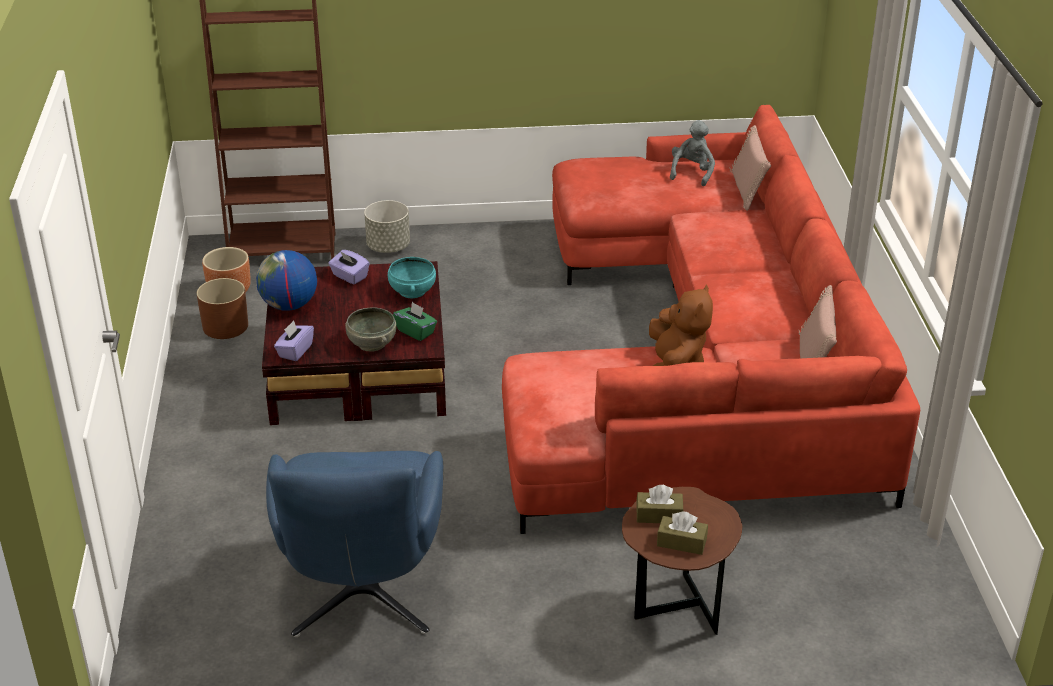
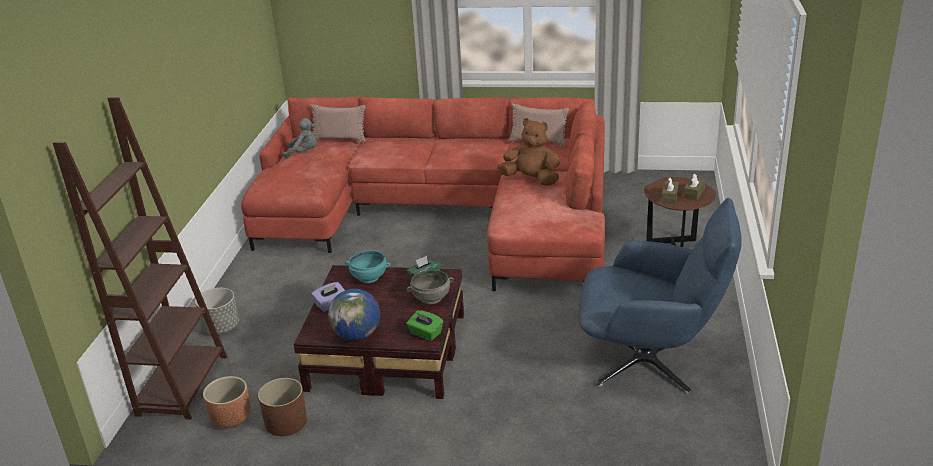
camera: 75 degrees left, 5 degrees down
purple tissue box [274,321,314,361] -> green tissue box [407,310,443,341]
grey plush toy [670,120,715,186] -> grey plush toy turned 150 degrees clockwise [283,118,317,159]

